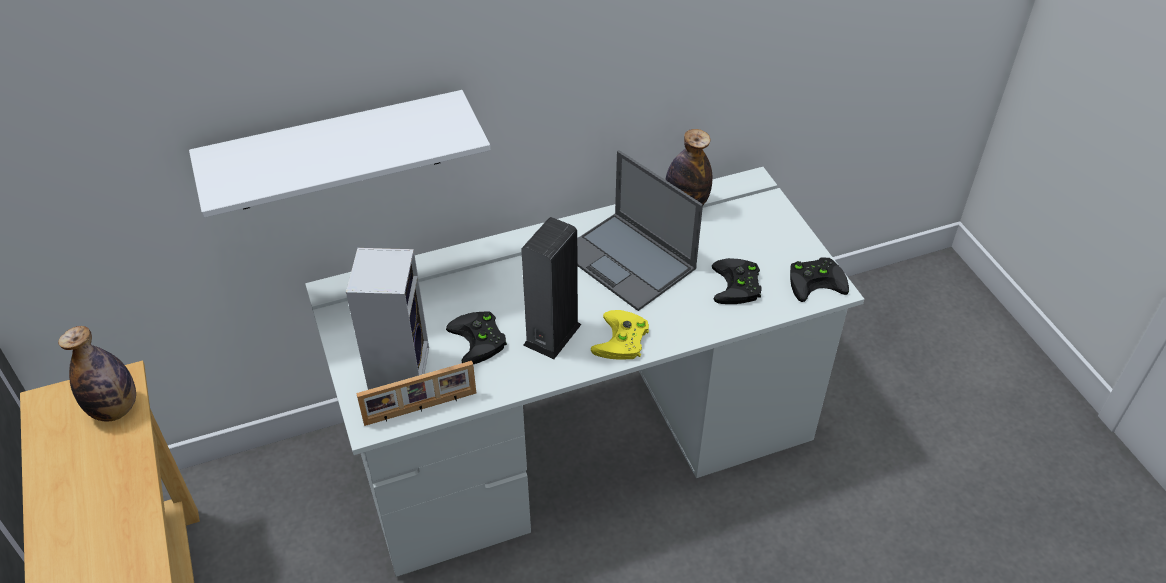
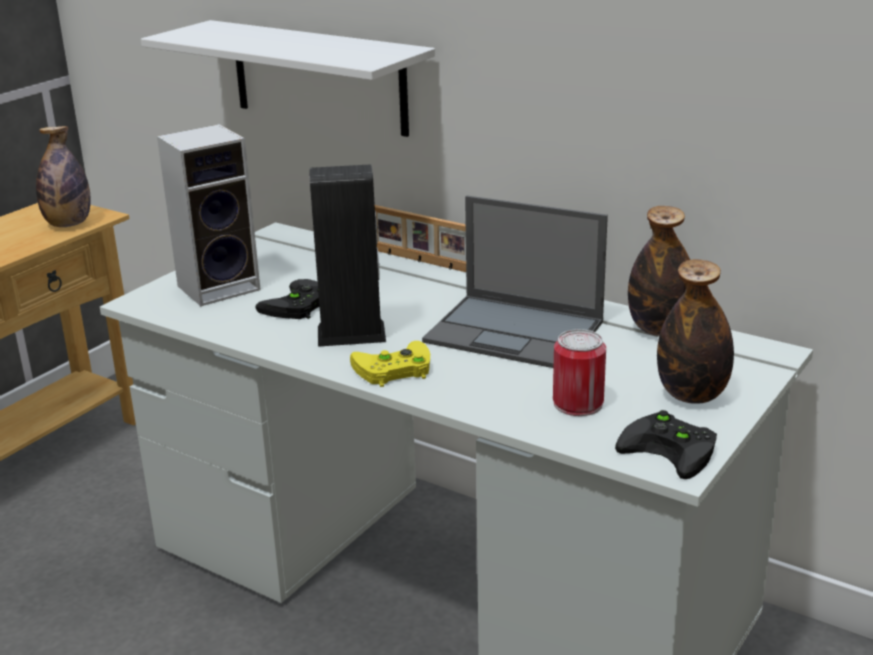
camera: 55 degrees right, 20 degrees down
picture frame [356,361,476,426] -> picture frame moved to [375,205,466,272]
laptop [577,150,703,311] -> laptop turned 75 degrees counterclockwise [422,195,608,368]
black game controller [711,258,762,304] -> can [553,329,606,416]
none -> bottle [657,259,734,404]

